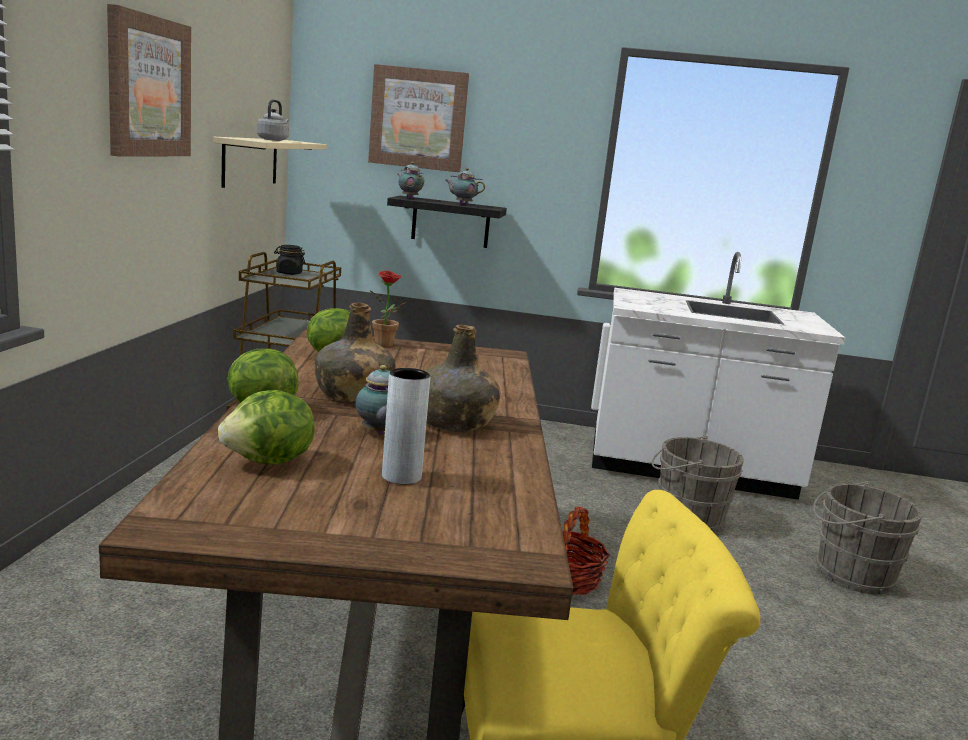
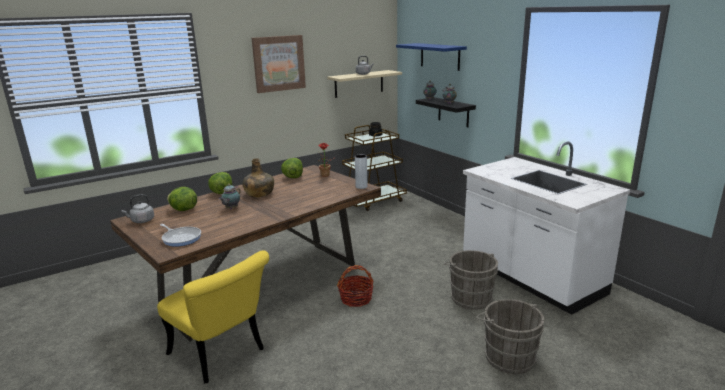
camera: 50 degrees right, 5 degrees up
picture [368,64,469,172] -> blue shelf [396,43,467,71]
grey vase [382,368,430,484] -> grey vase moved to [355,154,368,189]
green bottle [425,325,500,432] -> none
none -> grey kettle [121,194,154,223]
none -> frying pan [160,224,201,247]

